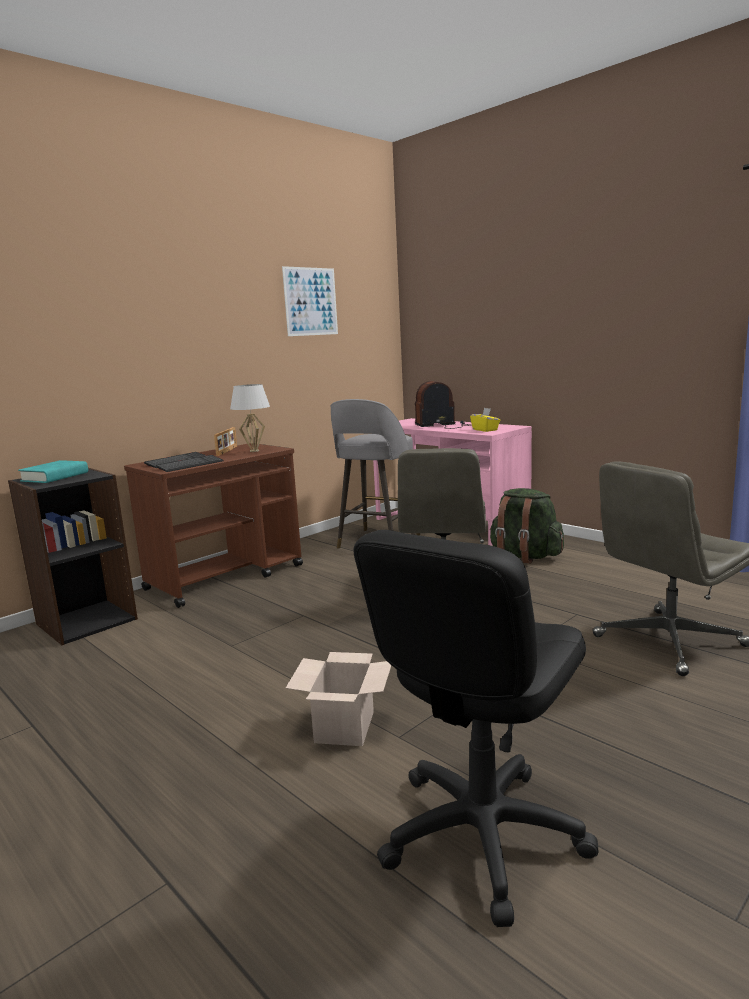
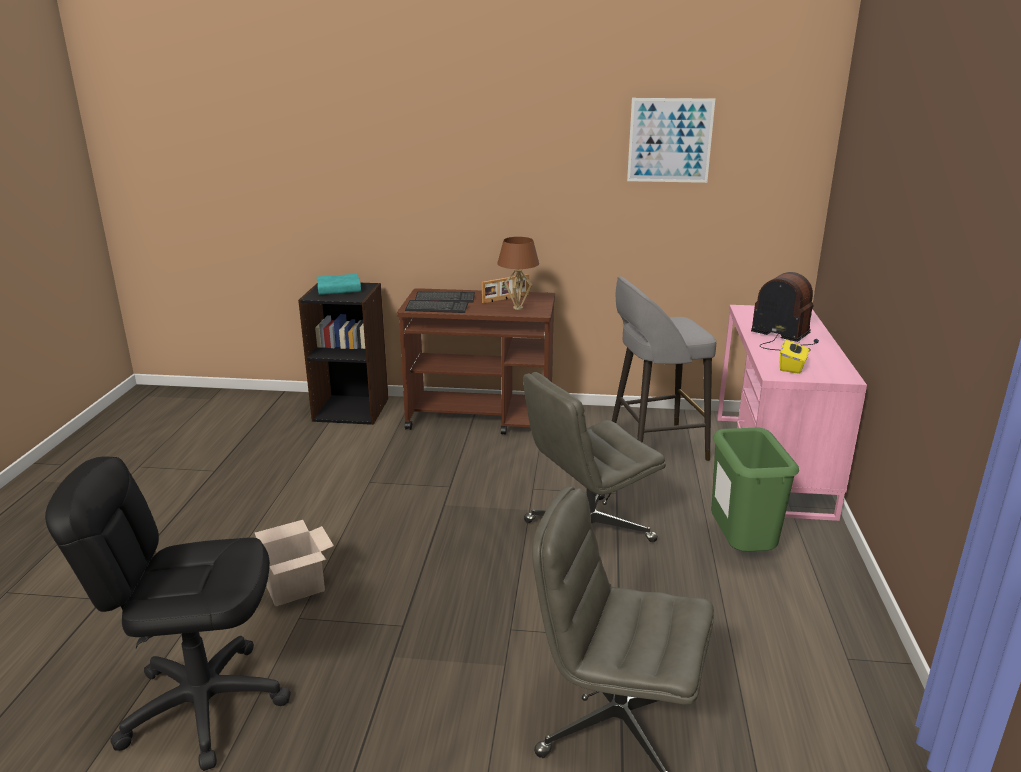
camera: 50 degrees right, 10 degrees up
white table lamp [230,384,270,452] -> brown table lamp [497,237,539,310]
green backpack [490,488,564,564] -> green trash can [711,428,799,552]

